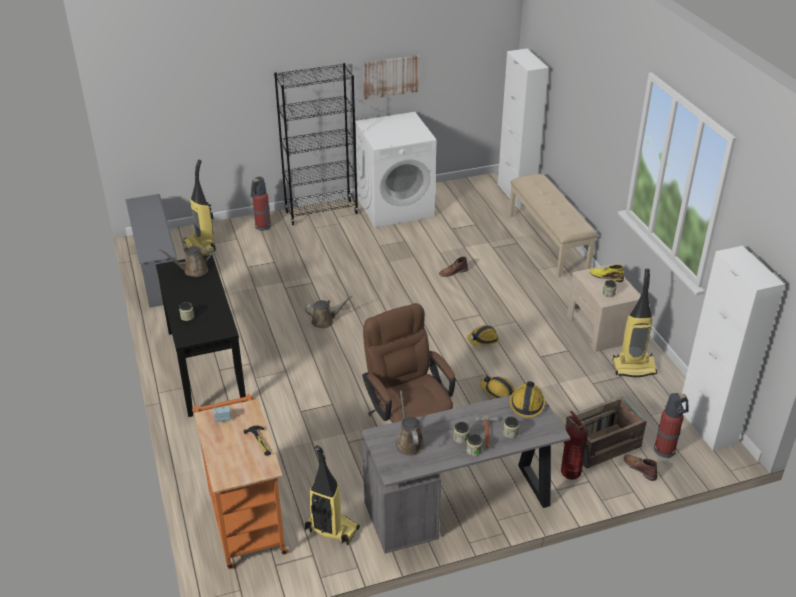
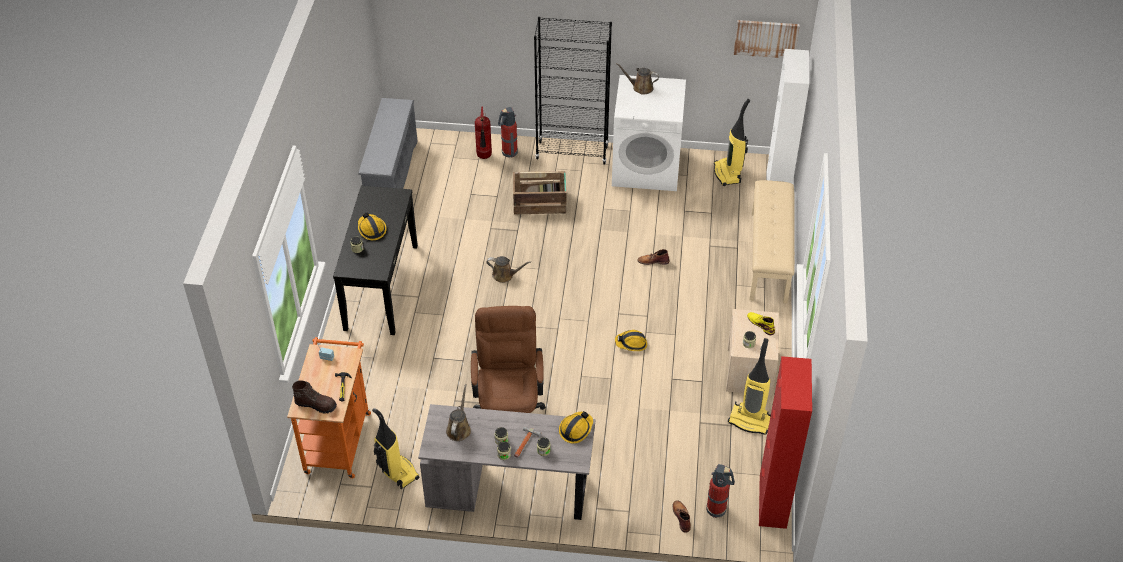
camera: 25 degrees right, 10 degrees up
brown watering can [158,246,212,277] -> brown watering can moved to [616,63,659,95]
vacuum cleaner [183,160,216,256] -> vacuum cleaner moved to [714,99,750,186]
picture [363,55,419,100] -> picture moved to [734,20,800,58]
hard hat [480,375,515,399] -> hard hat moved to [358,213,387,240]
fire extinguisher [561,411,591,480] -> fire extinguisher moved to [475,107,492,159]
crate [563,396,647,469] -> crate moved to [513,171,566,214]
white cabinet [682,246,785,451] -> red cabinet [759,356,812,529]
none -> brown boot [292,380,337,414]

